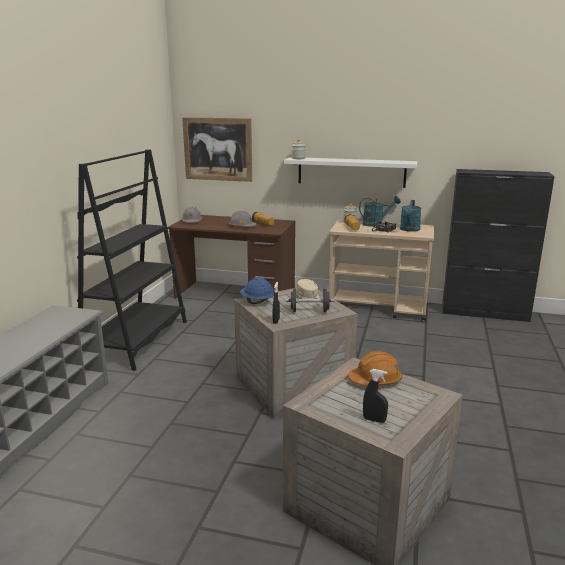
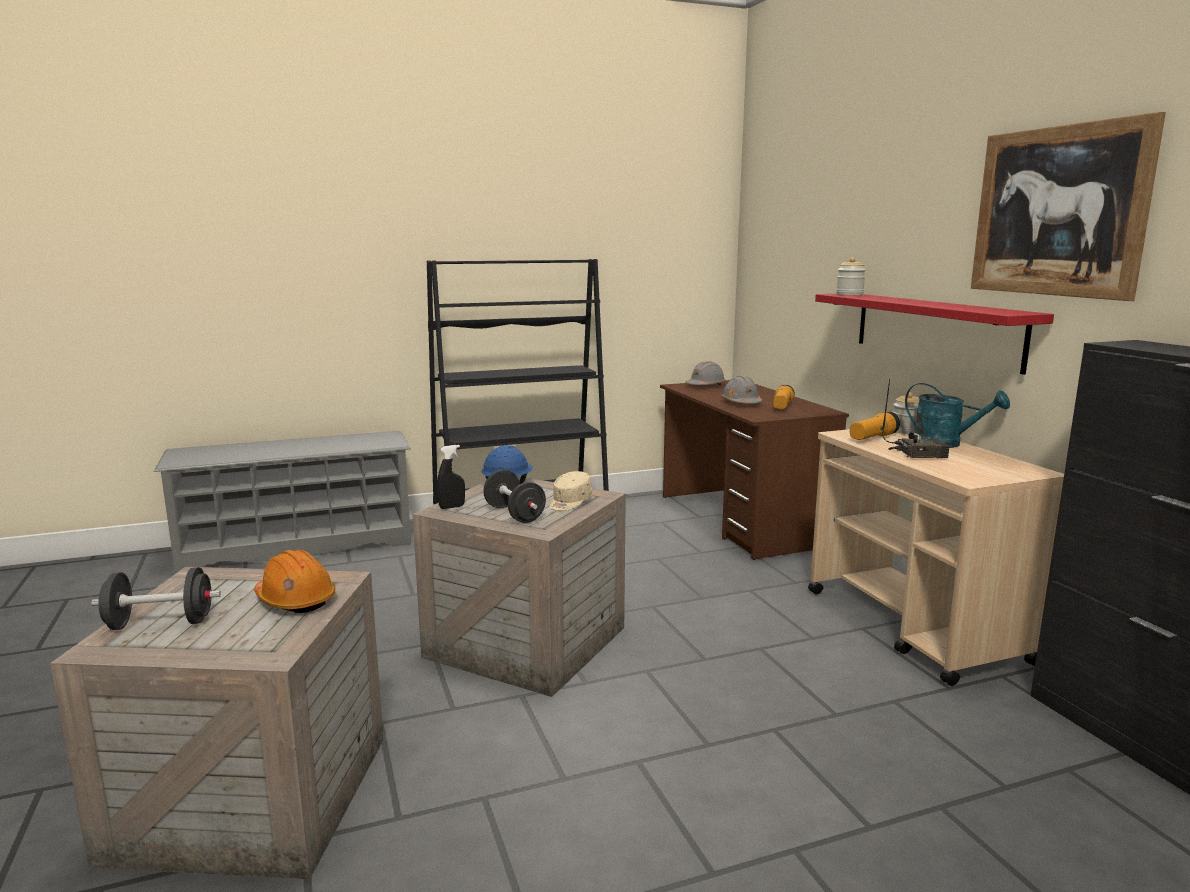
camera: 55 degrees right, 5 degrees down
picture [182,117,252,182] -> picture moved to [971,112,1166,301]
white shelf [284,157,418,188] -> red shelf [815,294,1054,375]
black spray bottle [363,369,388,423] -> black dumbbell [91,567,221,630]
turquoise watering can [400,200,422,232] -> none

